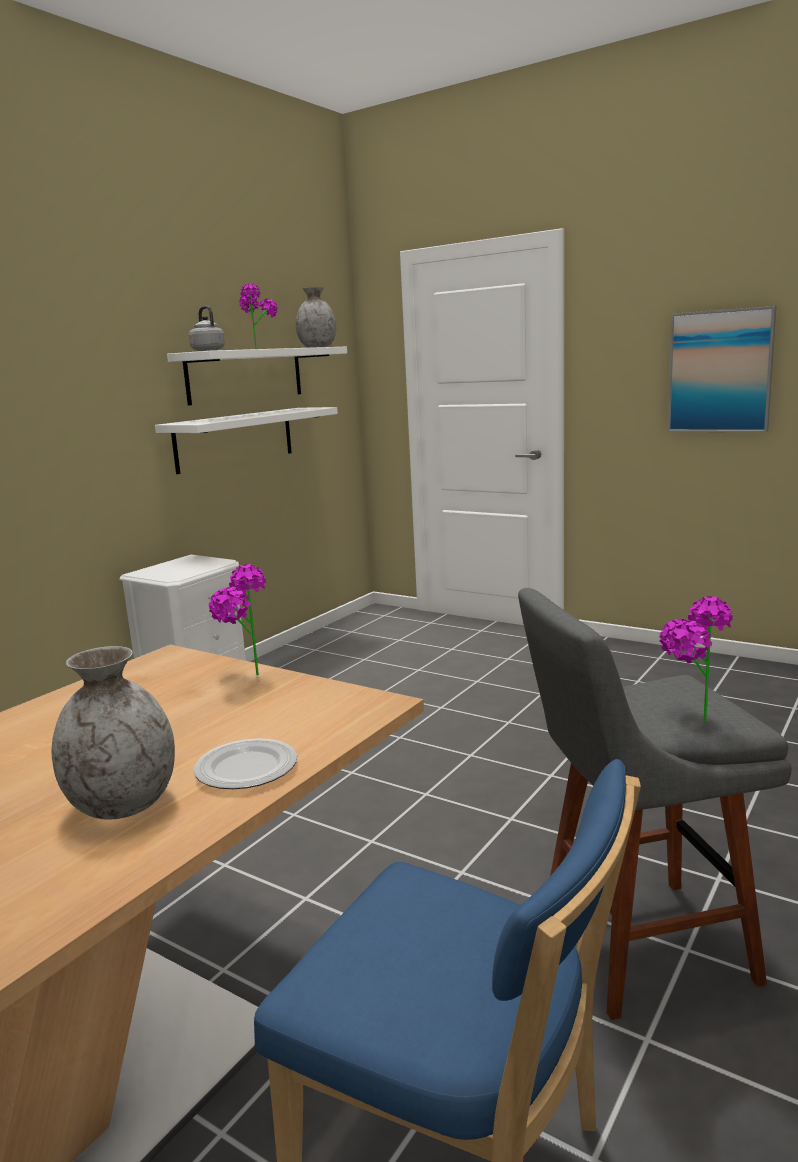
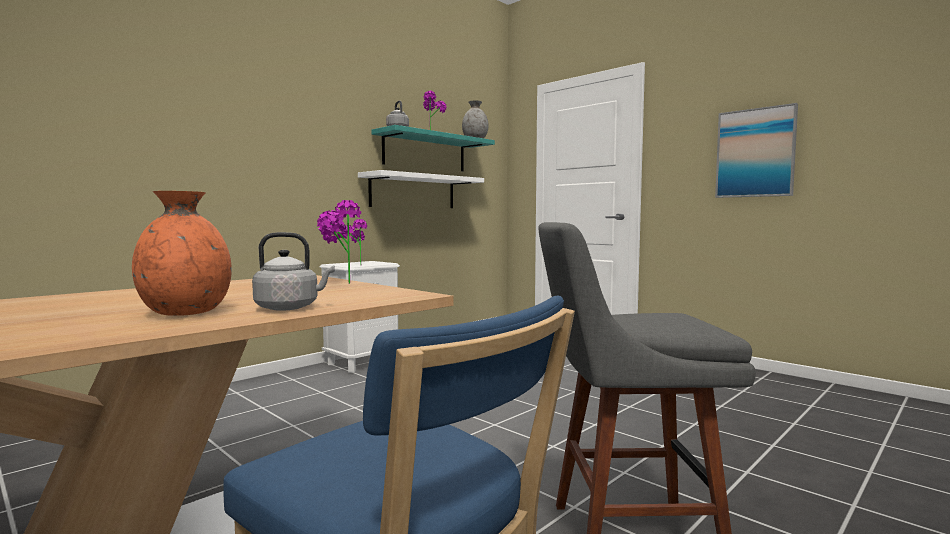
camera: 10 degrees right, 10 degrees down
grey vase [52,646,175,820] -> orange vase [132,191,232,316]
white shelf [167,347,347,405] -> turquoise shelf [371,125,495,171]
plate [193,738,297,789] -> grey kettle [252,232,335,311]
potted plant [659,596,733,722] -> potted plant moved to [341,219,367,266]

